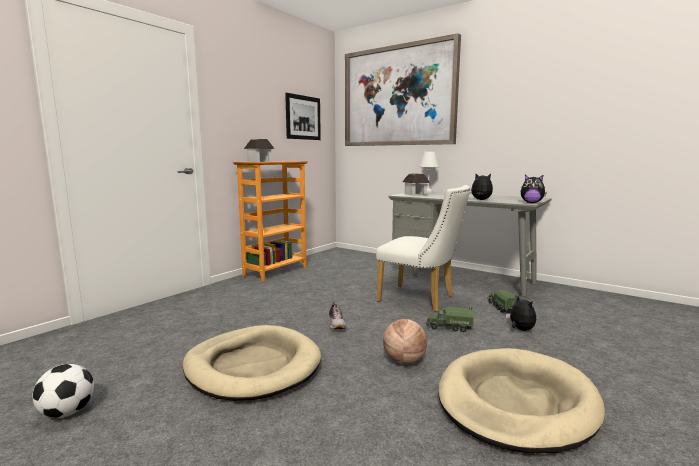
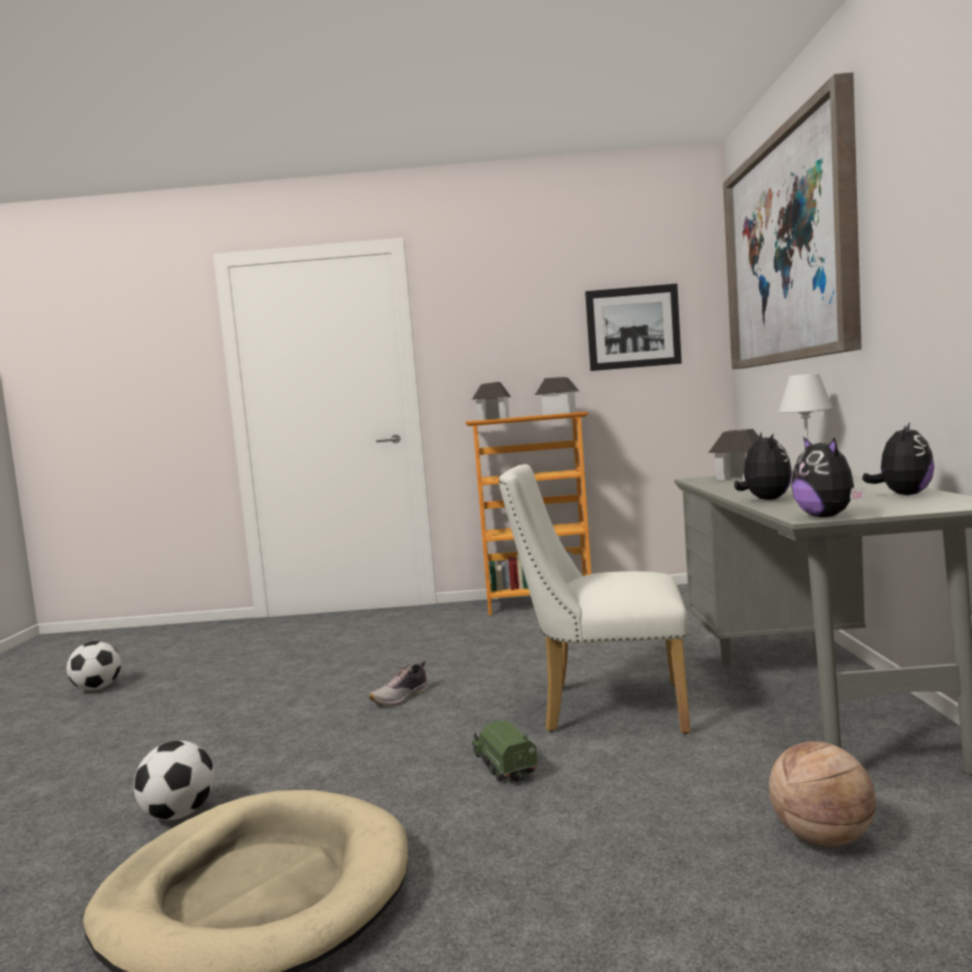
camera: 55 degrees right, 5 degrees down
beige dog bed [182,325,321,401] -> none
white chair [376,185,470,312] -> white chair turned 105 degrees clockwise [499,464,691,734]
basketball [383,319,427,364] -> basketball moved to [769,741,876,847]
toy truck [487,289,518,314] -> none
plush toy [506,295,536,331] -> plush toy moved to [862,423,934,495]
none -> football [134,741,214,820]
none -> toy house [535,377,579,415]

